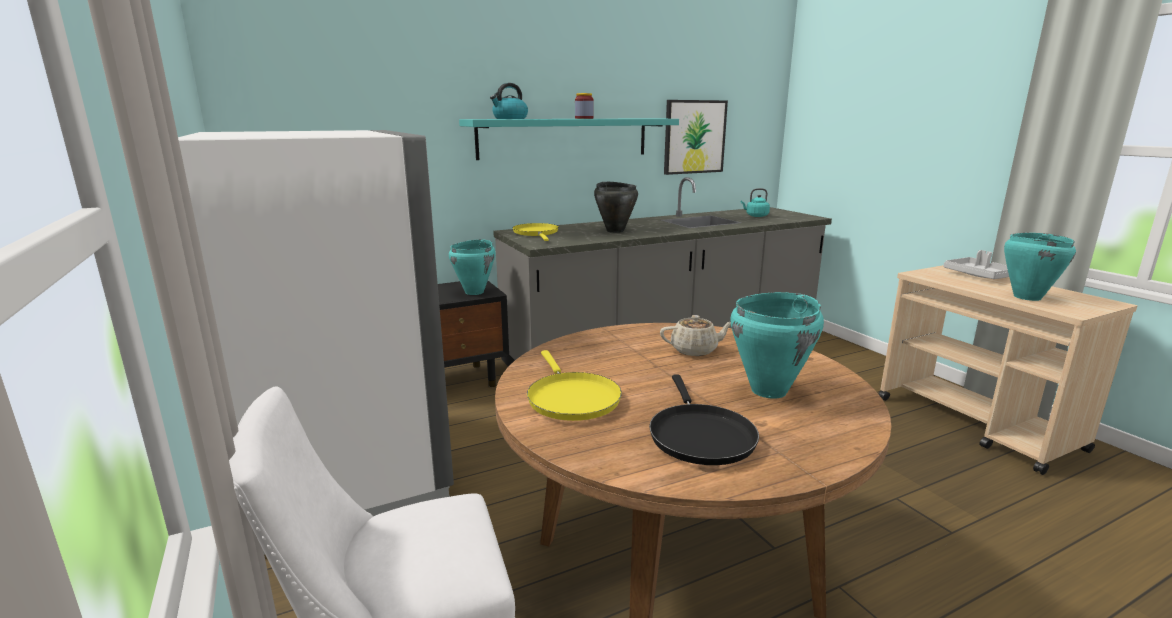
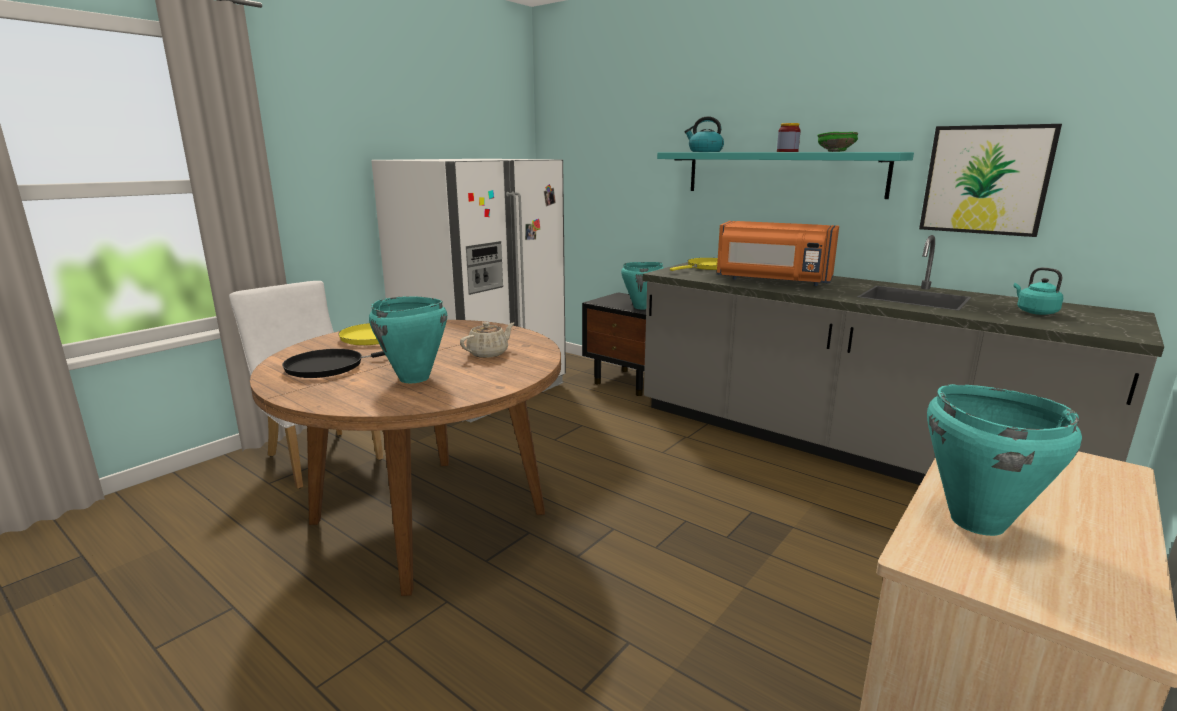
camera: 65 degrees right, 0 degrees up
black cooking pot [594,182,638,233] -> orange microwave [717,221,839,286]
beige teapot [660,315,731,356] -> beige teapot turned 105 degrees counterclockwise [460,322,515,358]
grey tray [943,250,1009,279] -> none
none -> green bowl [817,132,858,152]

